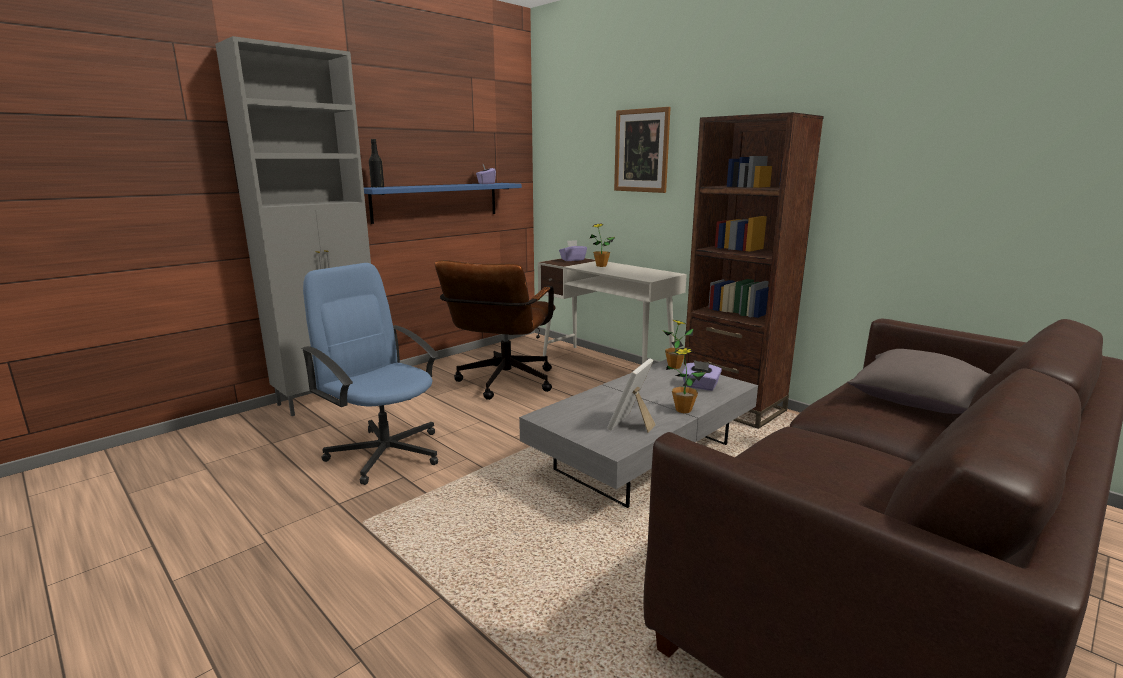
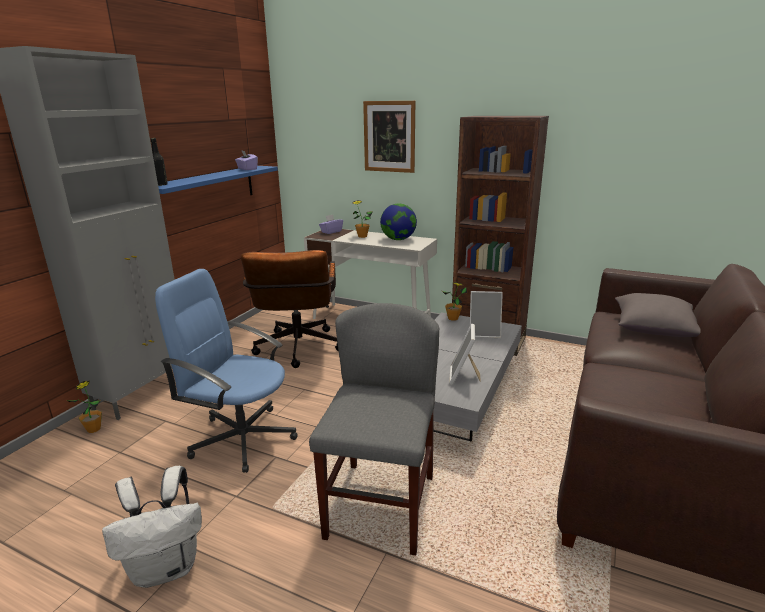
camera: 20 degrees left, 5 degrees up
potted plant [666,348,706,413] -> potted plant moved to [67,381,102,433]
purple tissue box [682,360,722,391] -> picture frame [470,291,503,338]
none -> white backpack [102,466,202,588]
none -> grey chair [309,303,439,555]
none -> globe [380,203,417,240]

